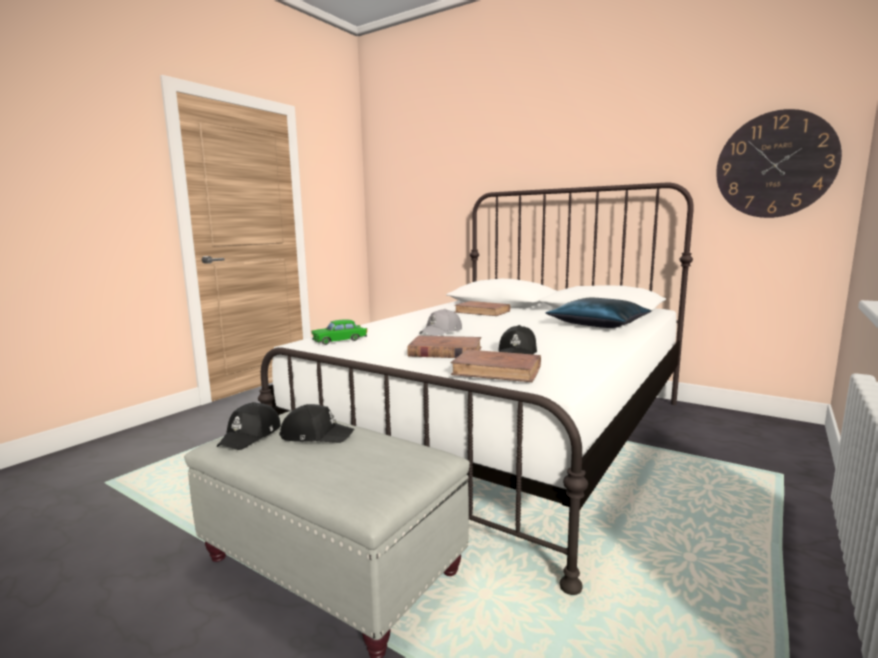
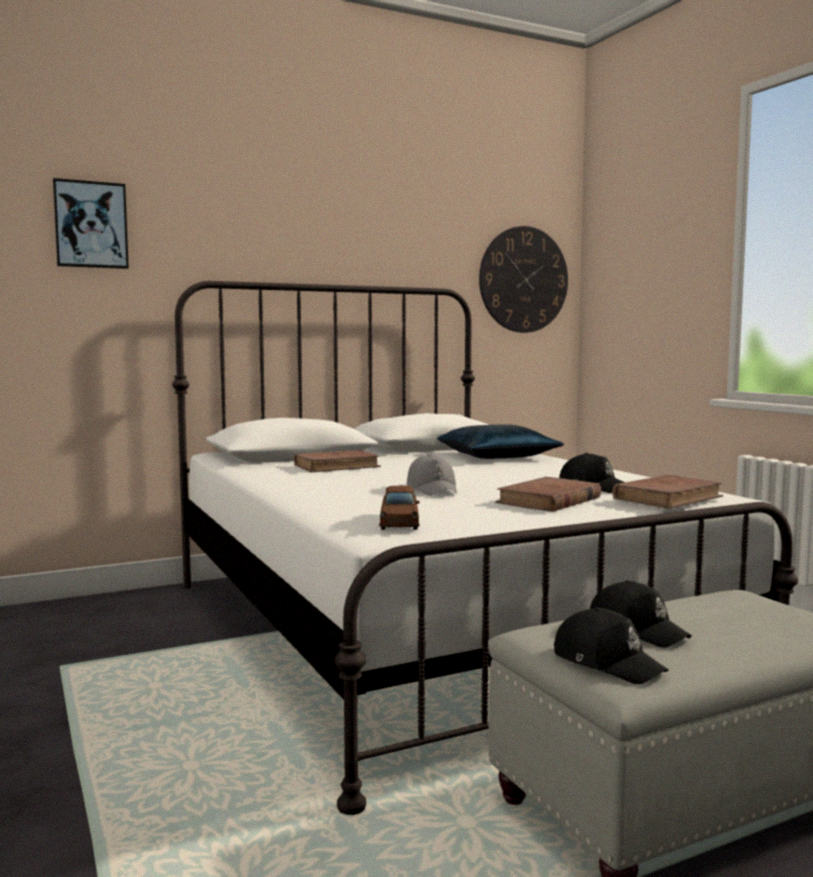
camera: 60 degrees left, 5 degrees down
black cap [279,404,354,443] -> black cap turned 105 degrees clockwise [590,580,692,647]
green toy car [311,319,367,345] -> brown toy car [379,486,420,530]
none -> picture [53,178,129,269]

